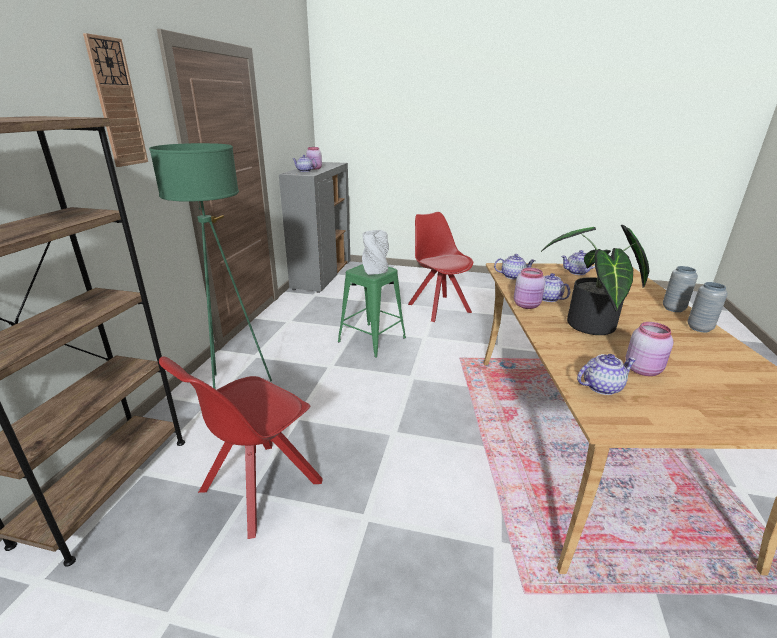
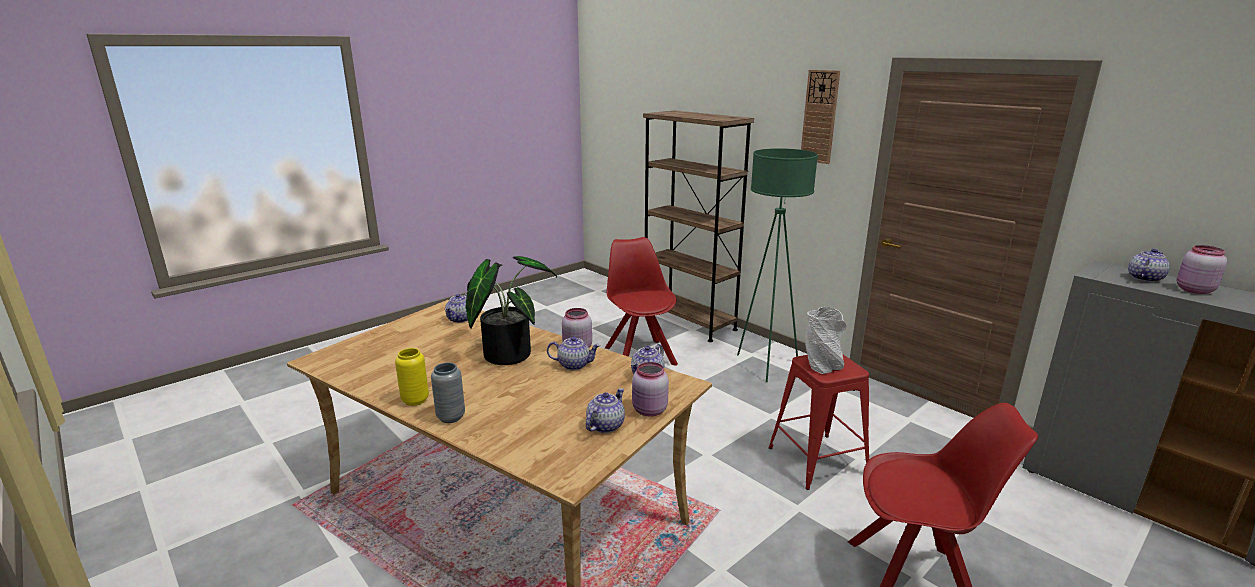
camera: 125 degrees right, 5 degrees down
green stool [338,264,406,358] -> red stool [769,354,869,490]
pink jar [625,322,674,376] -> pink jar moved to [632,362,669,416]
grey vase [688,282,728,332] -> yellow vase [395,348,429,406]

